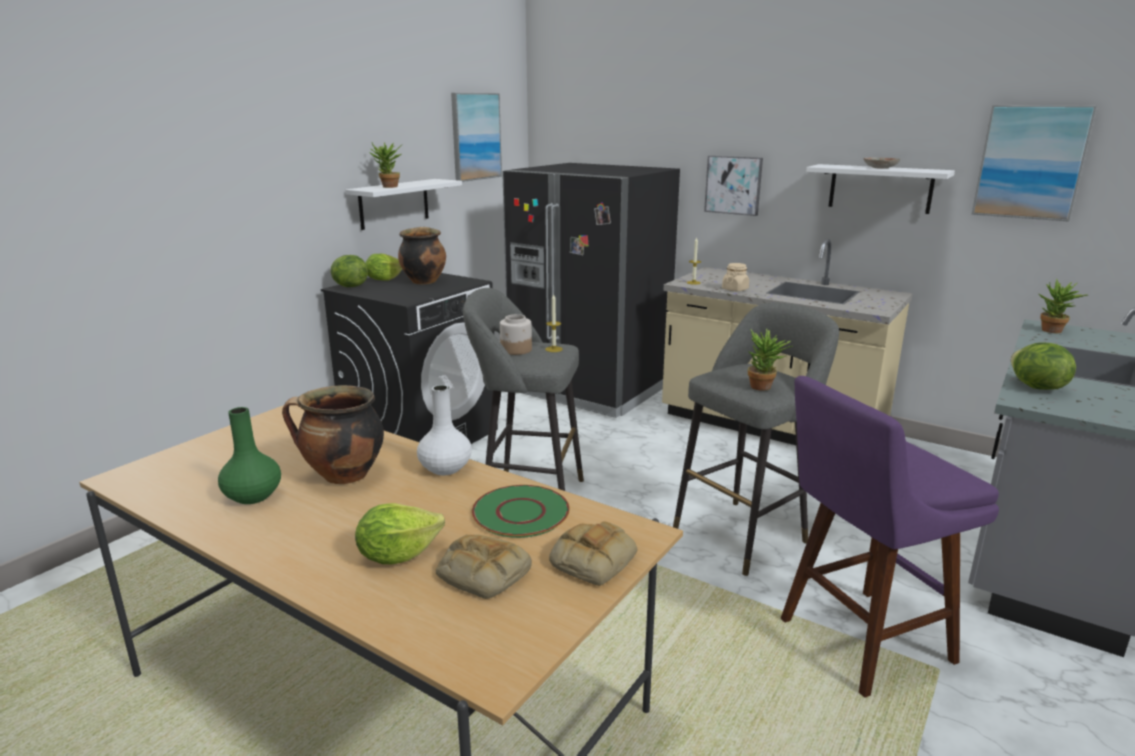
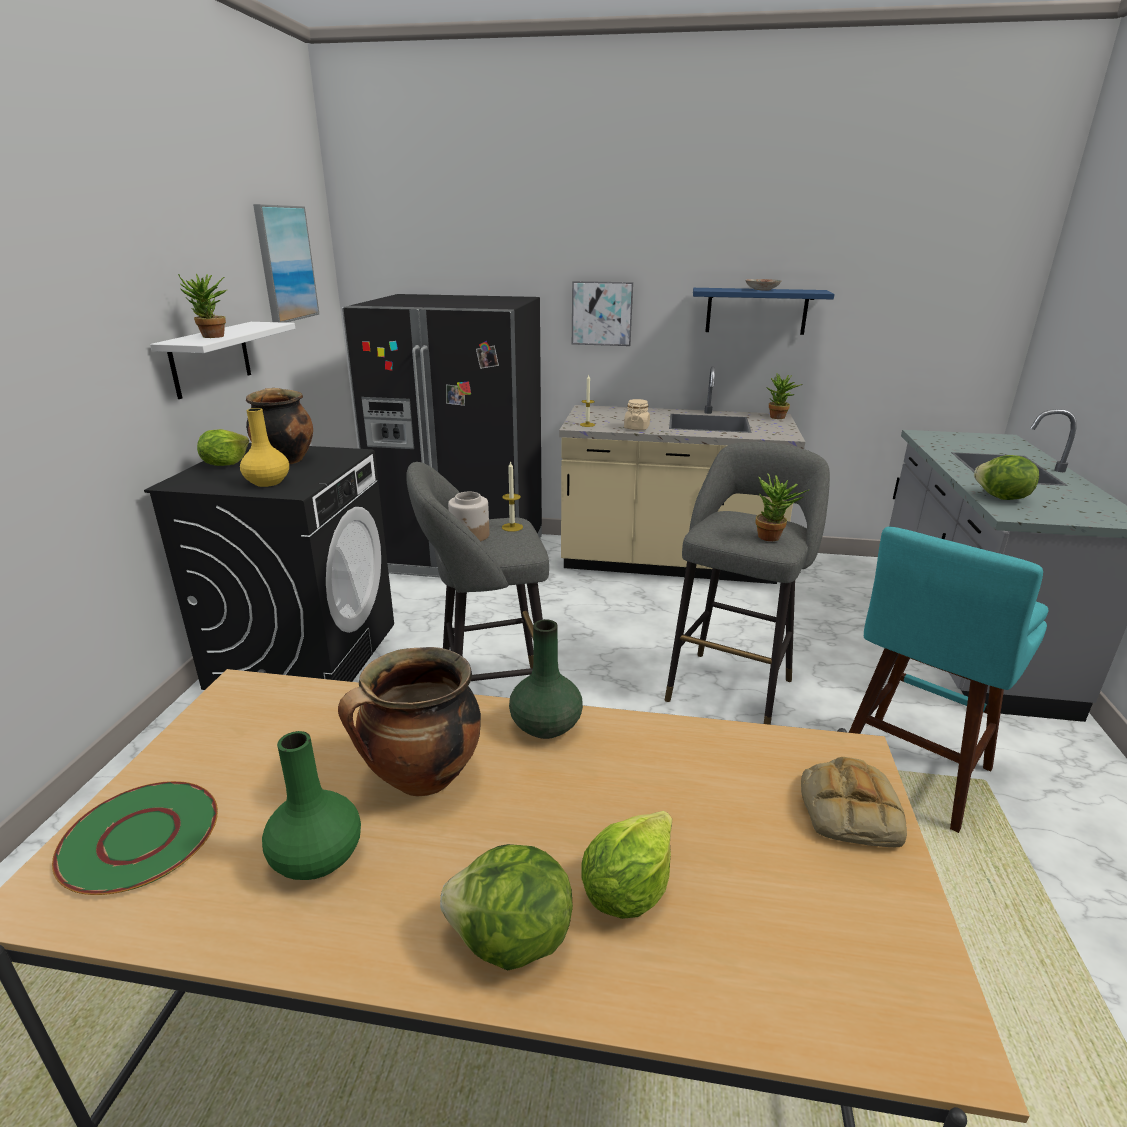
camera: 25 degrees left, 5 degrees up
lettuce [331,255,368,287] -> lettuce moved to [440,844,573,971]
white vase [417,385,472,475] -> green vase [509,619,583,739]
bread [436,535,532,599] -> none
green plate [472,485,570,538] -> green plate moved to [52,781,218,895]
purple stool [781,376,999,698] -> turquoise stool [849,527,1049,833]
white shelf [806,164,955,214] -> blue shelf [693,288,834,335]
picture [972,105,1097,222] -> none
potted plant [1039,279,1088,333] -> potted plant moved to [766,373,803,419]
none -> yellow vase [240,408,289,487]

